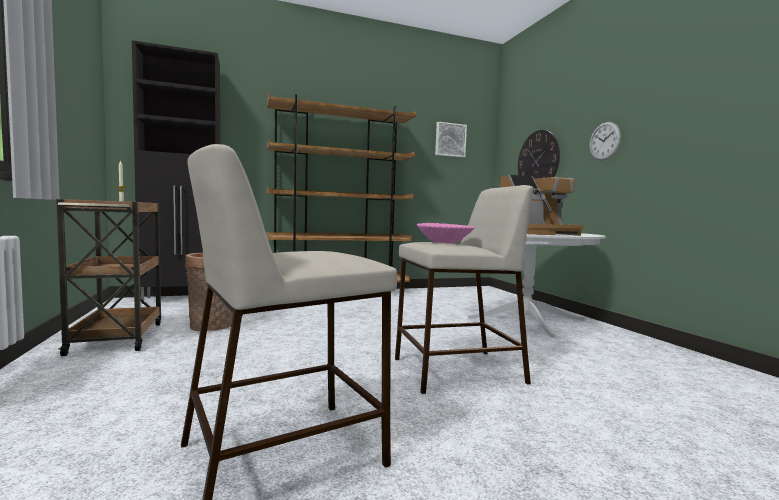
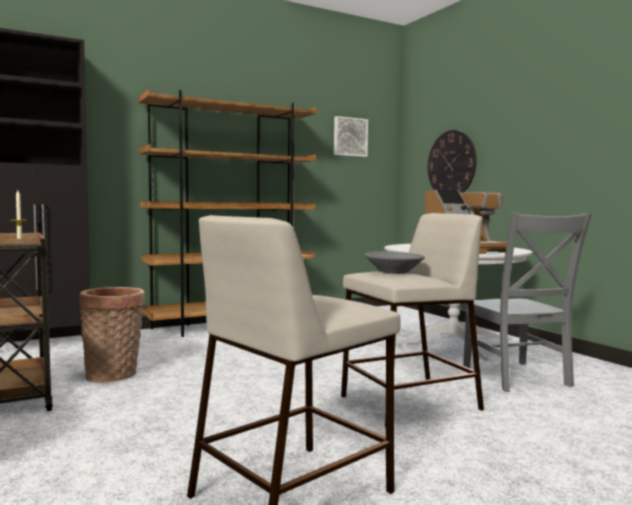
camera: 10 degrees left, 0 degrees up
pink bowl [417,223,475,243] -> grey bowl [365,251,425,274]
wall clock [590,122,621,160] -> none
none -> grey chair [463,212,592,392]

